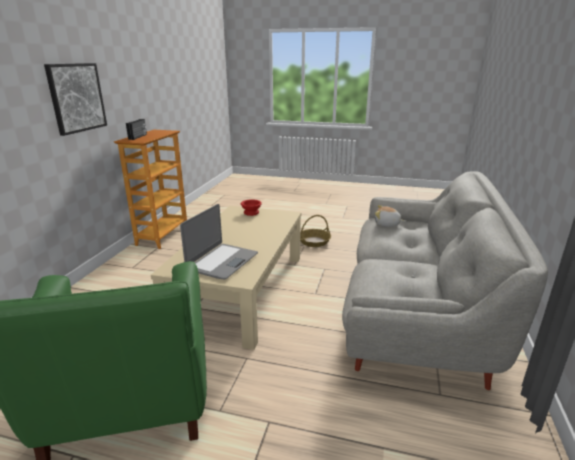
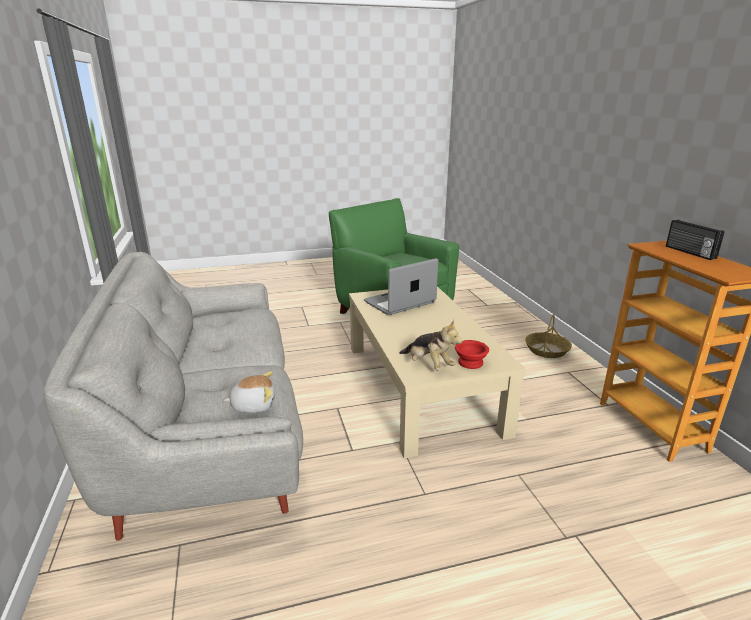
camera: 150 degrees right, 0 degrees up
picture [44,63,107,136] -> none
laptop [180,204,258,279] -> laptop turned 60 degrees clockwise [364,258,438,315]
basket [300,215,331,247] -> basket moved to [525,314,572,358]
none -> plush toy [399,320,463,371]

